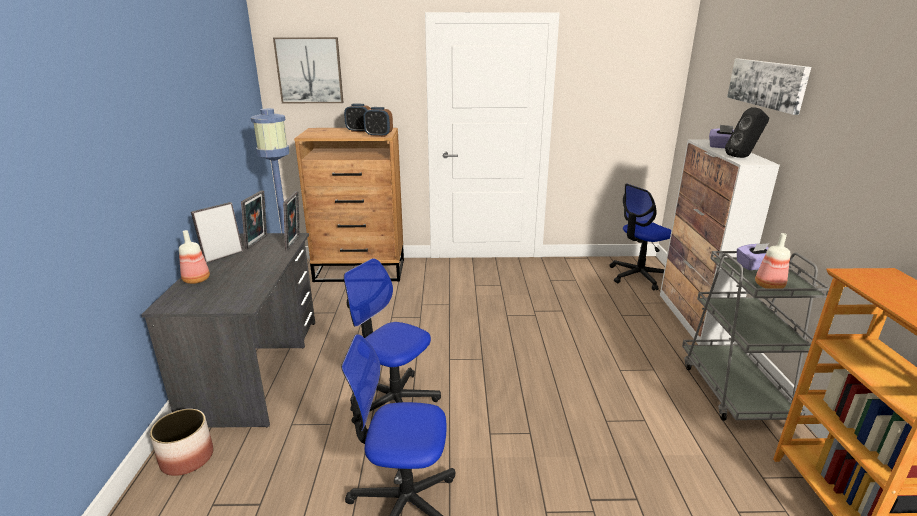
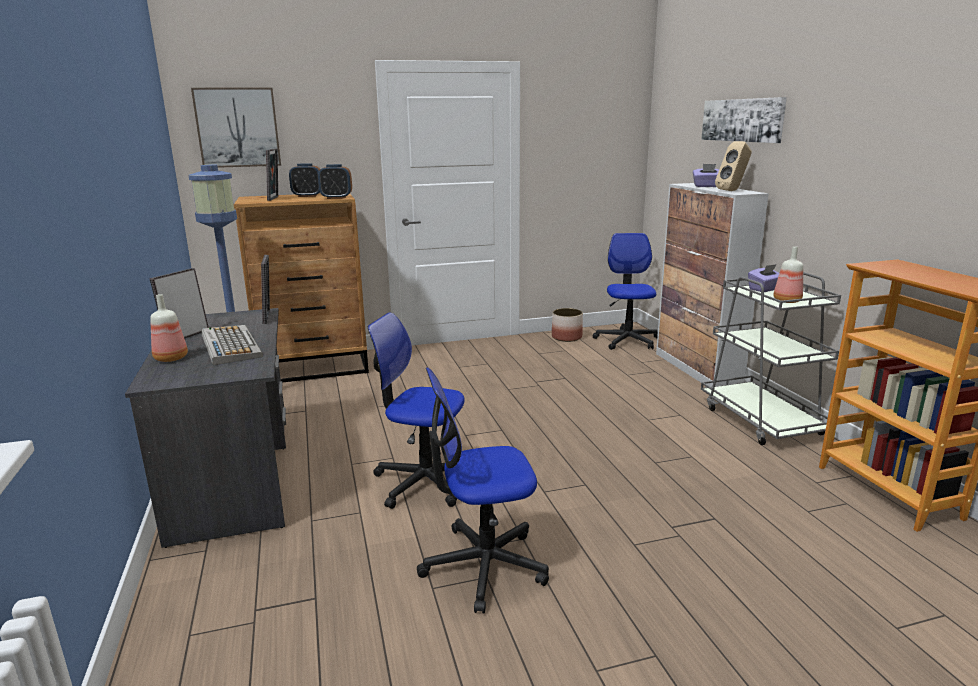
camera: 15 degrees left, 5 degrees down
planter [150,409,213,476] -> planter moved to [552,308,583,342]
picture frame [241,190,267,249] -> picture frame moved to [266,148,278,201]
office chair [609,183,671,290] -> office chair turned 135 degrees clockwise [593,233,658,350]
black speaker [725,107,769,158] -> beige speaker [715,141,752,191]
none -> keyboard [201,325,263,365]

